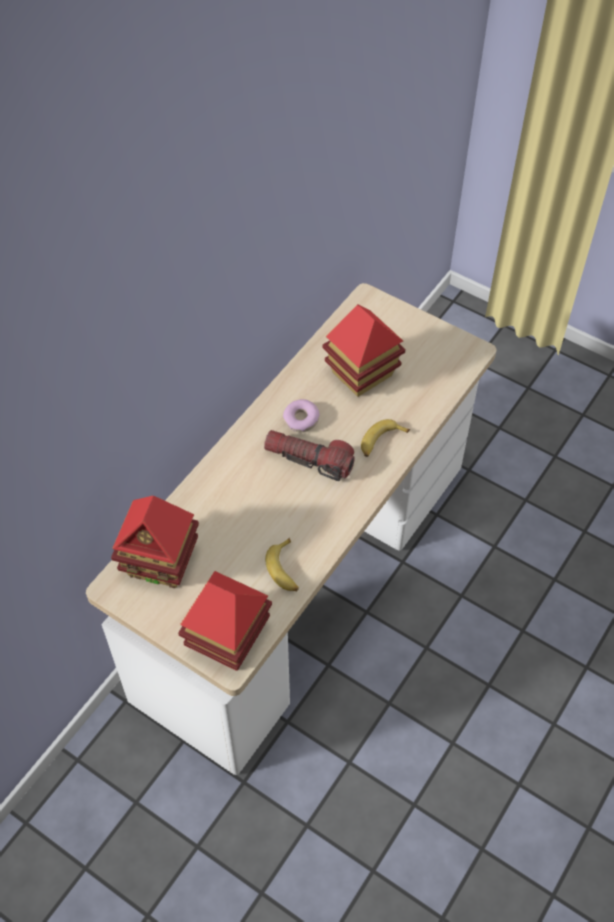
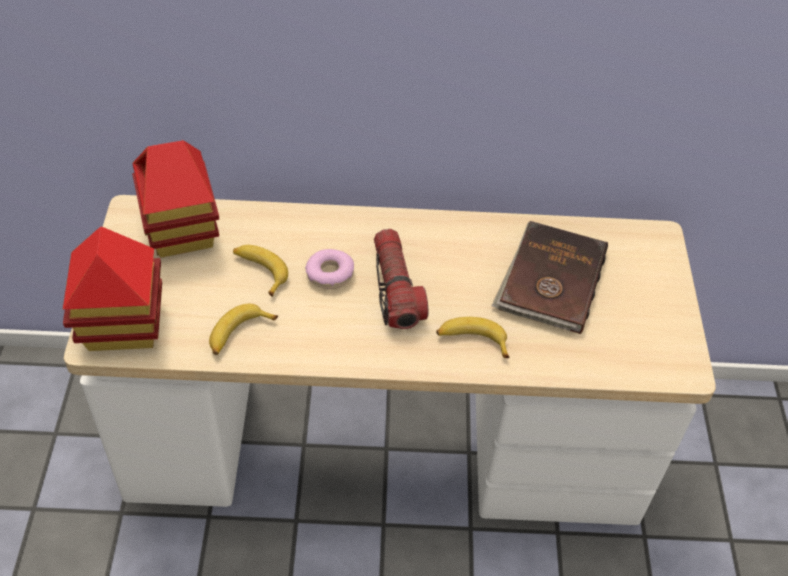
camera: 55 degrees right, 5 degrees down
donut [283,399,319,432] -> donut moved to [305,249,354,289]
toy house [323,305,406,397] -> brown book [491,221,608,334]
none -> banana [233,245,288,297]

